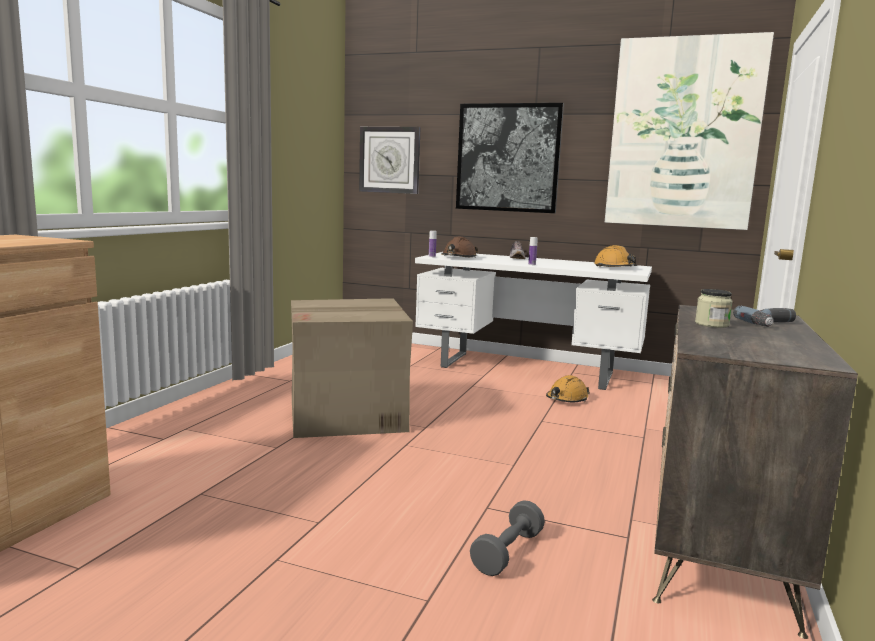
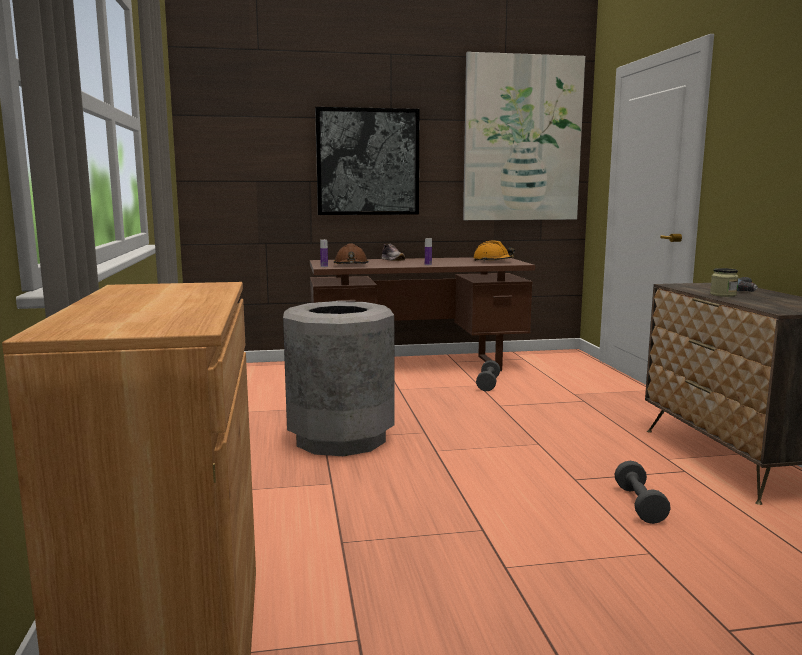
camera: 30 degrees left, 0 degrees up
cardboard box [291,298,413,438] -> grey trash can [283,301,395,456]
wall clock [359,127,421,194] -> none
white desk [415,252,652,390] -> brown desk [310,257,535,371]
orange hard hat [546,375,590,402] -> grey dumbbell [476,360,500,391]

